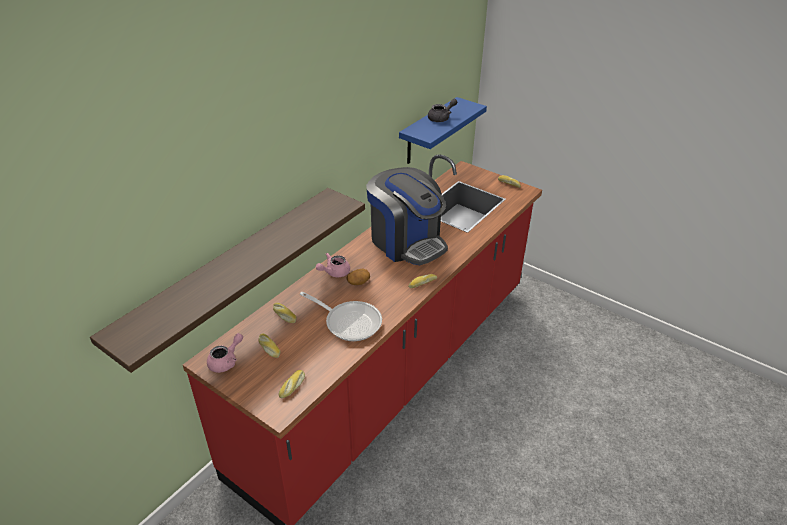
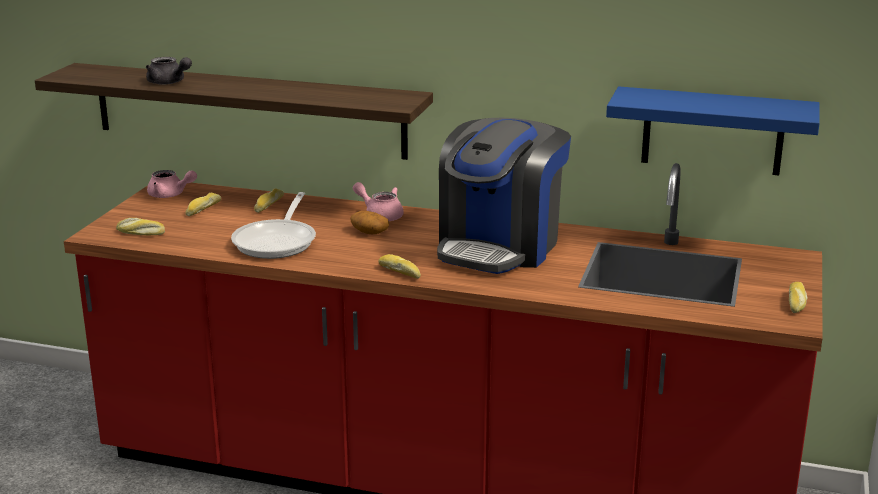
camera: 70 degrees right, 15 degrees down
grey teapot [428,99,457,122] -> grey teapot moved to [146,57,192,85]

